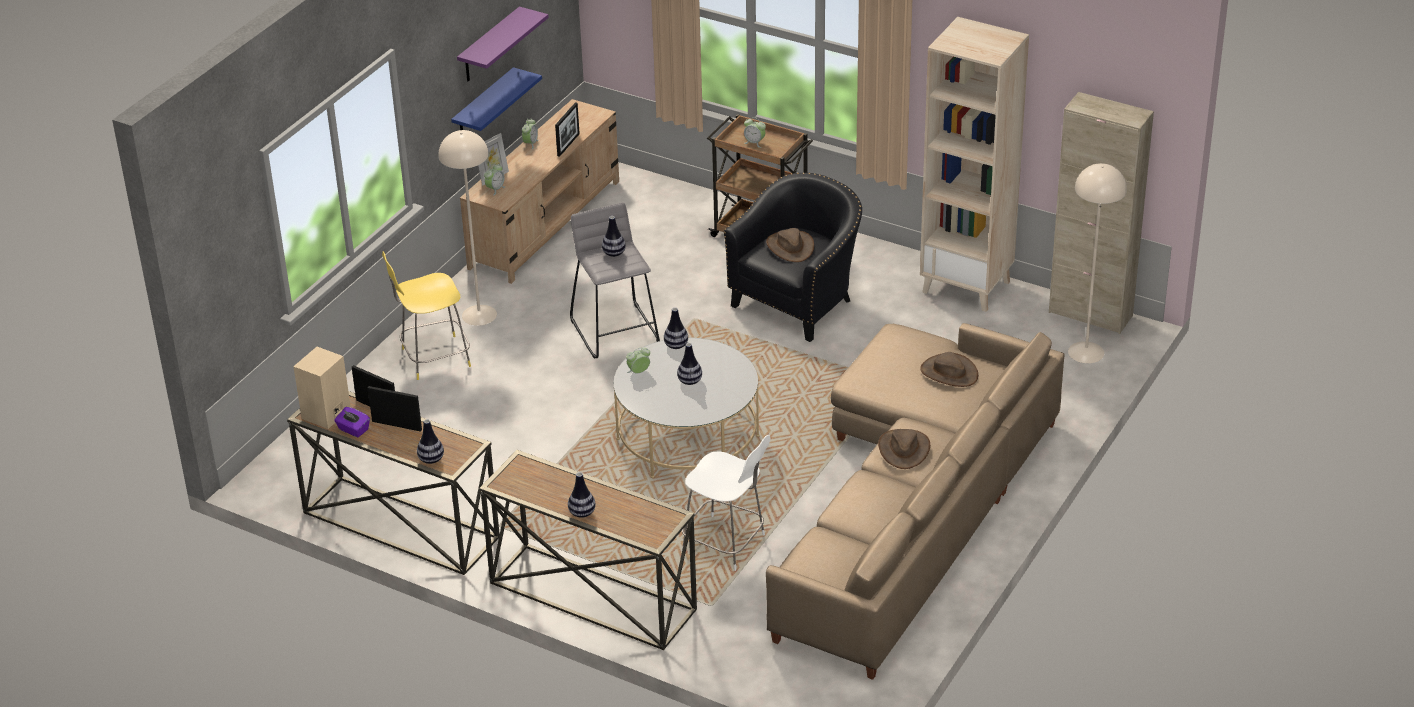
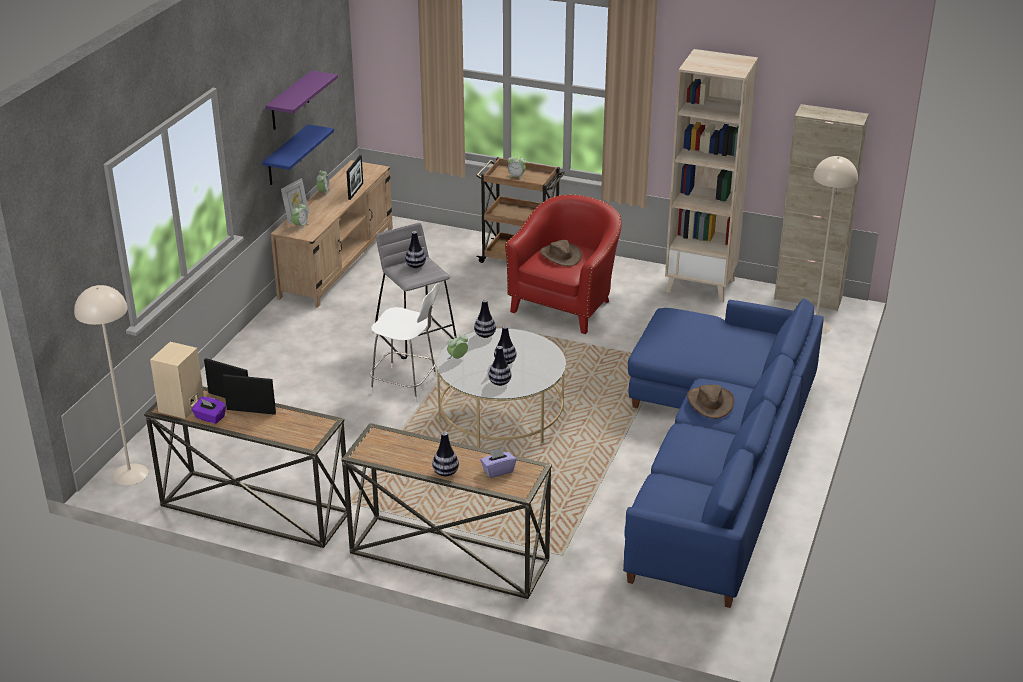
camera: 10 degrees left, 5 degrees down
yellow stool [382,252,471,380] -> none
vase [417,419,444,464] -> vase moved to [488,346,511,386]
beige floor lamp [438,130,497,326] -> beige floor lamp moved to [74,285,148,485]
white stool [682,435,771,571] -> white stool moved to [370,283,440,403]
black armchair [724,173,862,342] -> red armchair [505,194,622,334]
beige sofa [766,323,1065,680] -> blue sofa [623,298,824,608]
brown hat [920,352,978,387] -> none
none -> purple tissue box [480,448,516,478]

